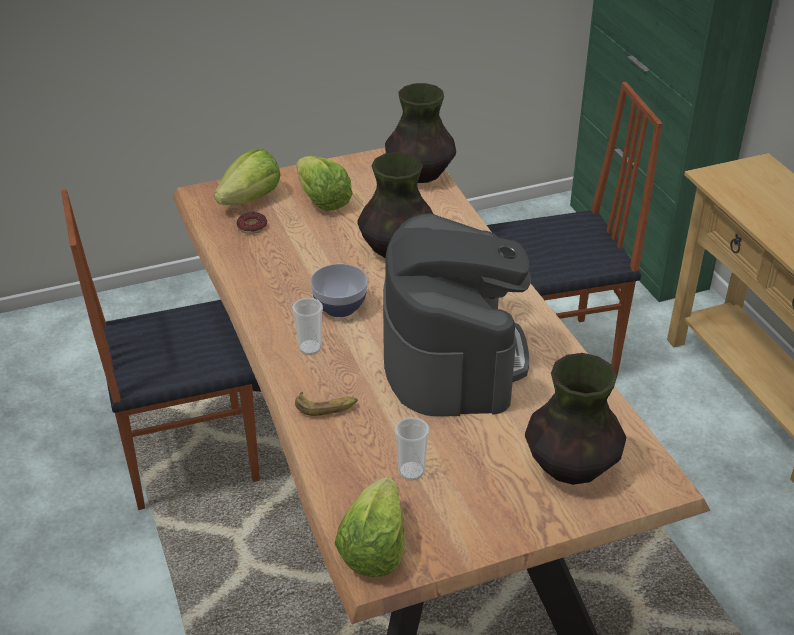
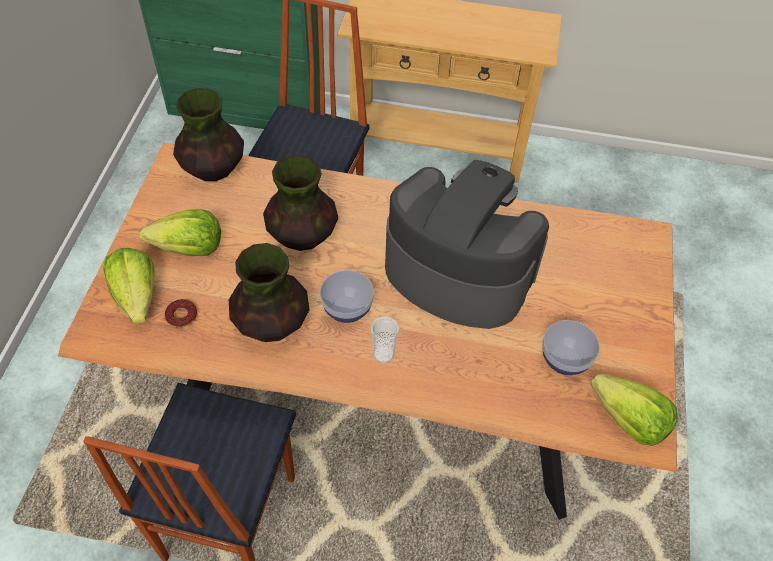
camera: 60 degrees left, 15 degrees up
banana [295,392,358,416] -> none
cup [395,417,429,481] -> bowl [542,320,600,375]
vase [525,353,626,485] -> vase moved to [229,243,309,342]

